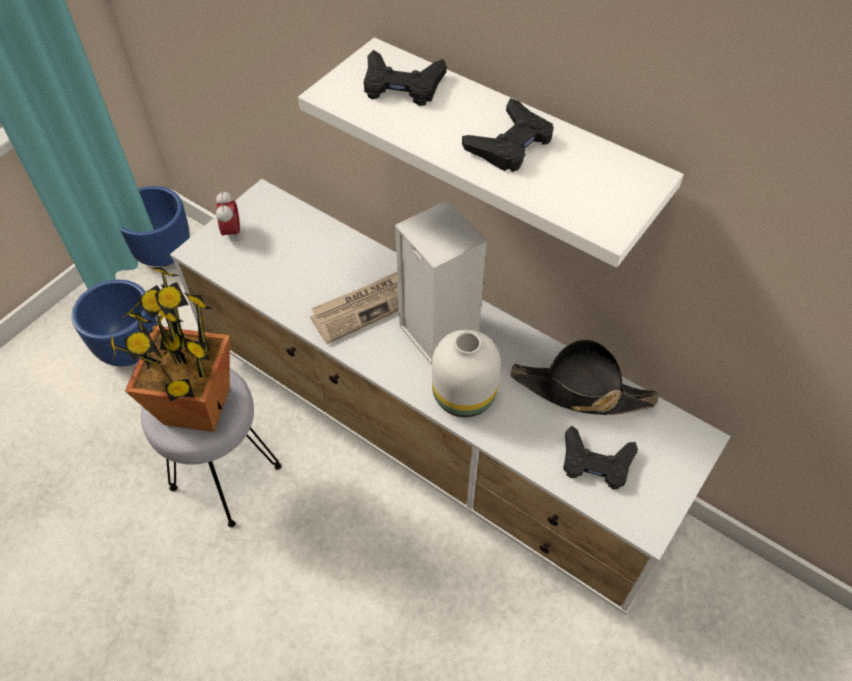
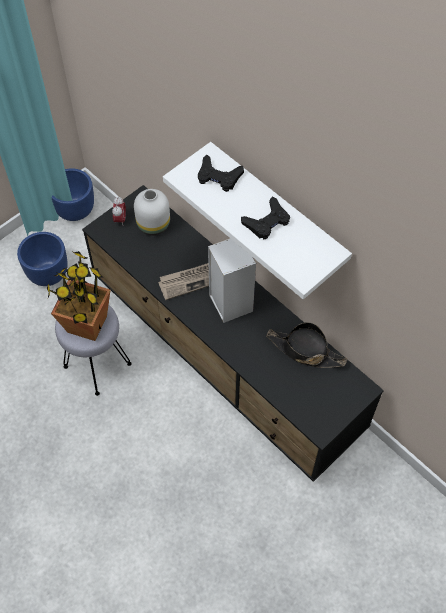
camera: 10 degrees right, 5 degrees up
white tv stand [170,179,731,615] -> black tv stand [82,185,384,482]
white vase [432,329,501,417] -> white vase moved to [134,189,170,236]
black game controller [563,425,638,490] -> none

